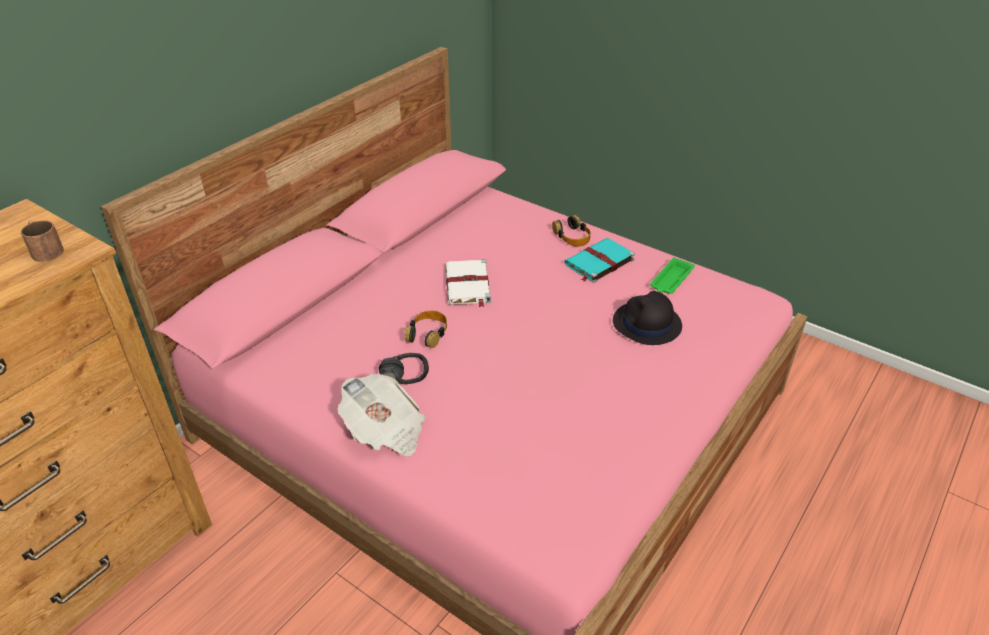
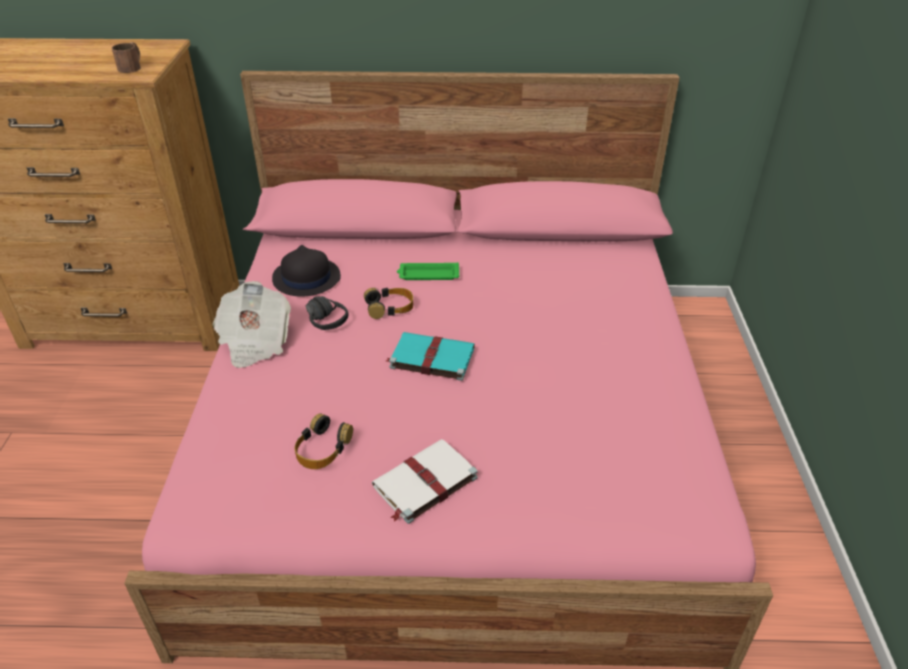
camera: 55 degrees right, 0 degrees up
white book [446,259,491,307] -> white book moved to [372,439,478,524]
headphones [552,215,591,247] -> headphones moved to [294,413,353,469]
turquoise book [564,238,635,283] -> turquoise book moved to [386,332,475,381]
black hat [613,291,682,345] -> black hat moved to [272,245,341,296]
green tray [650,257,695,294] -> green tray moved to [397,262,459,280]

